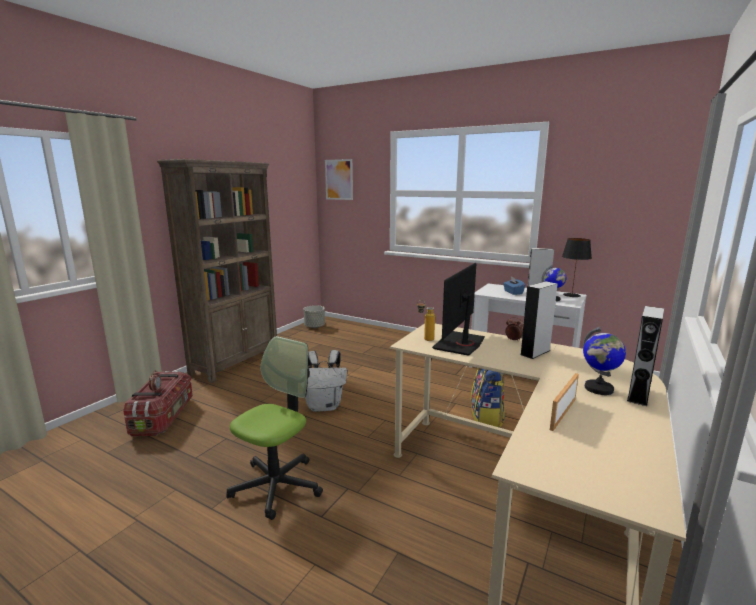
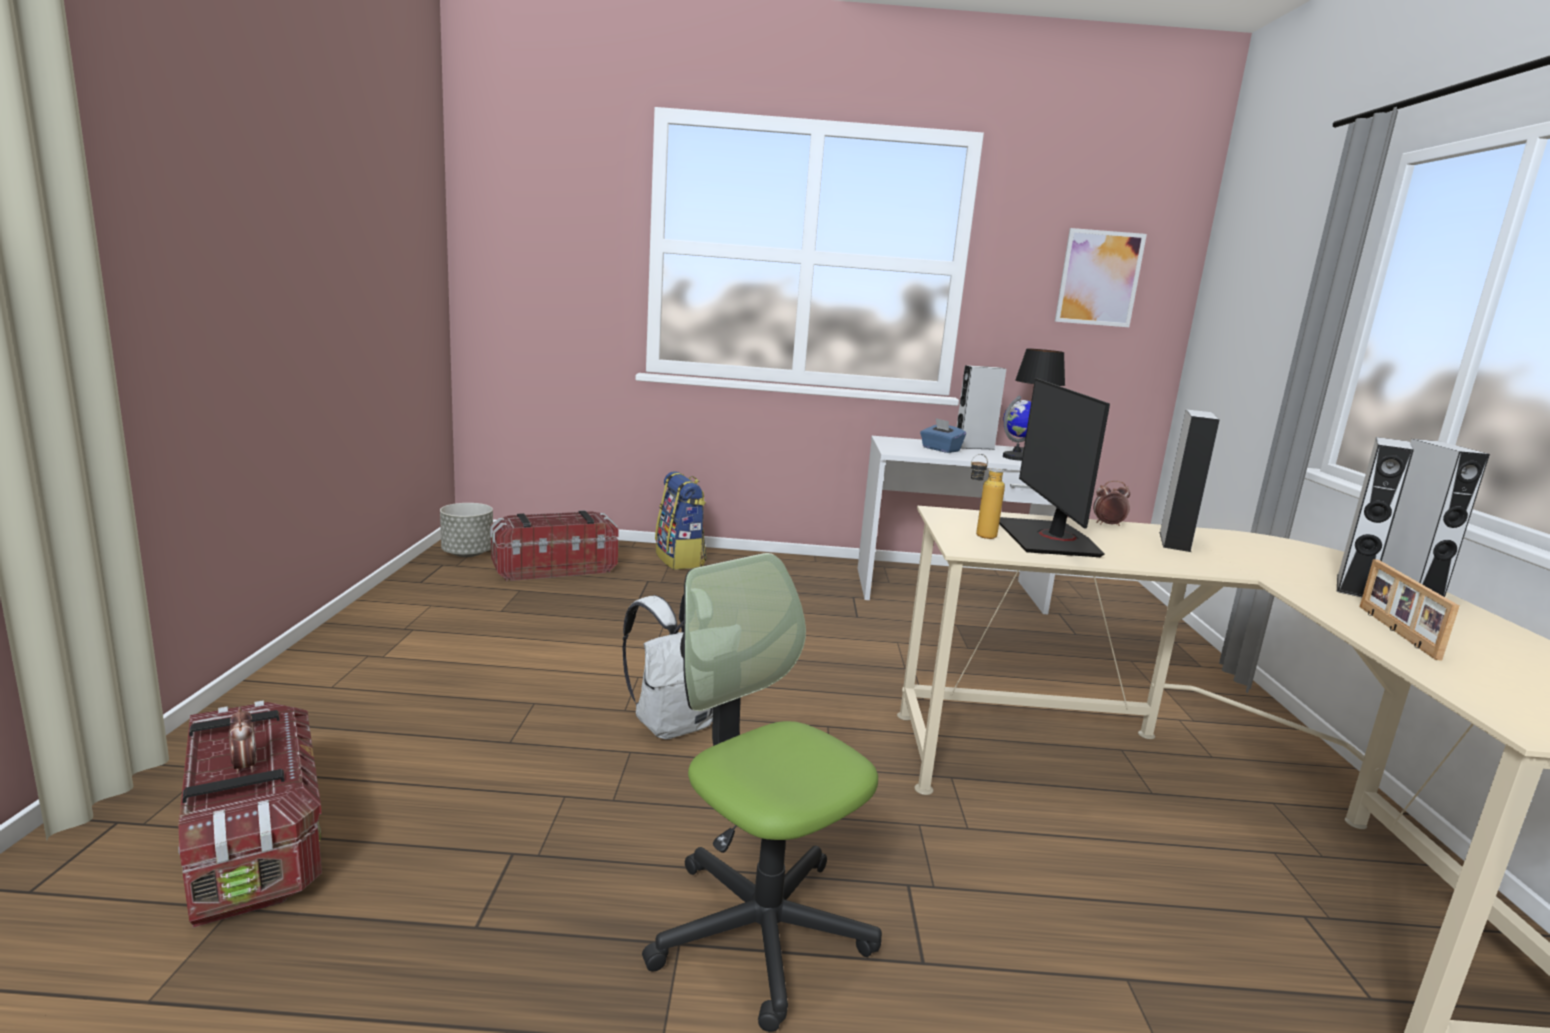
camera: 30 degrees left, 0 degrees up
brown bookcase [157,159,277,383] -> none
office chair [226,336,323,520] -> office chair turned 45 degrees counterclockwise [642,553,882,1032]
picture [325,159,353,200] -> picture moved to [1055,228,1147,327]
backpack [471,368,505,428] -> backpack moved to [655,471,707,570]
globe [583,327,626,395] -> grey speaker [1337,437,1414,597]
none -> storage box [490,510,619,581]

